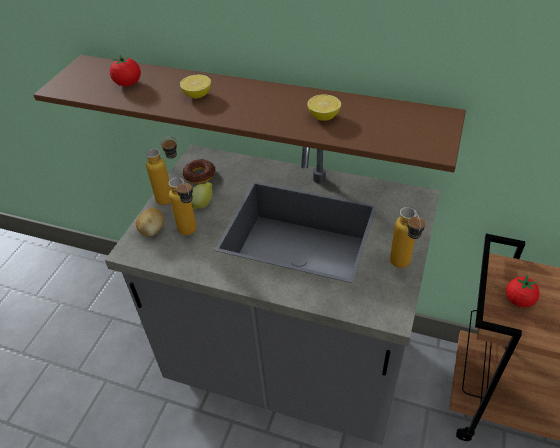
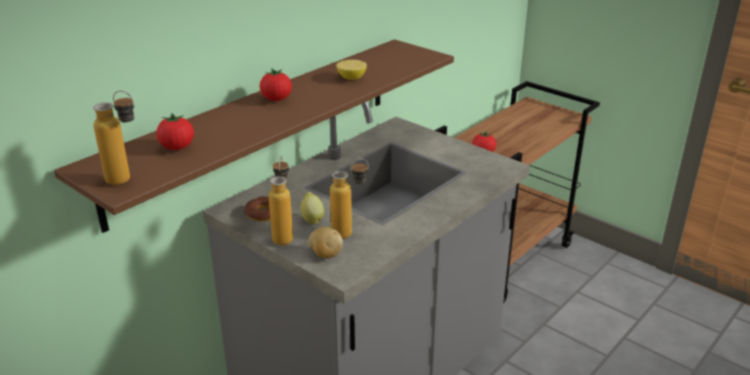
camera: 70 degrees left, 15 degrees down
lemon [180,75,211,99] -> none
bottle [390,207,425,268] -> bottle moved to [93,91,134,185]
none -> tomato [260,68,292,101]

